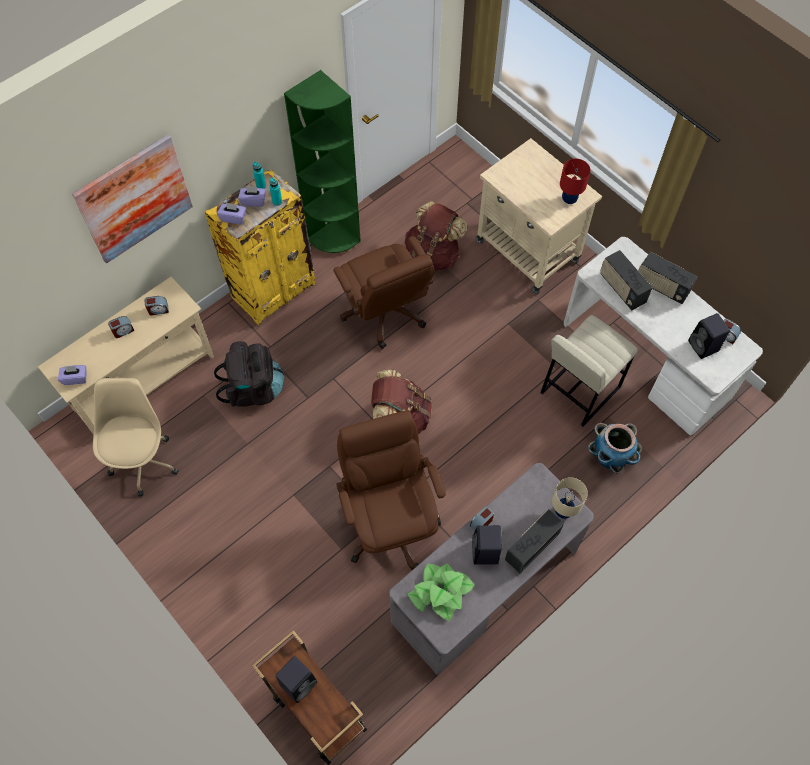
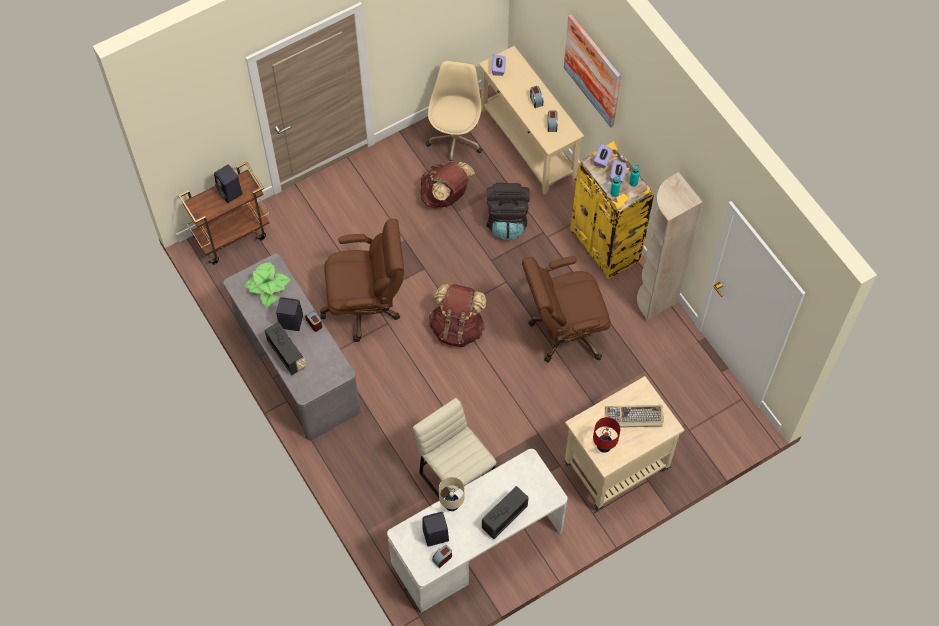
camera: 100 degrees right, 0 degrees up
beige office chair [93,378,179,496] -> beige office chair turned 90 degrees counterclockwise [426,60,482,162]
green bookcase [284,70,361,253] -> beige bookcase [637,172,703,320]
brown backpack [405,201,467,271] -> brown backpack moved to [420,161,475,208]
beige table lamp [552,477,588,519] -> beige table lamp moved to [439,477,465,511]
planter [588,423,642,473] -> none
radio [600,250,652,310] -> none
none -> keyboard [605,405,664,428]

